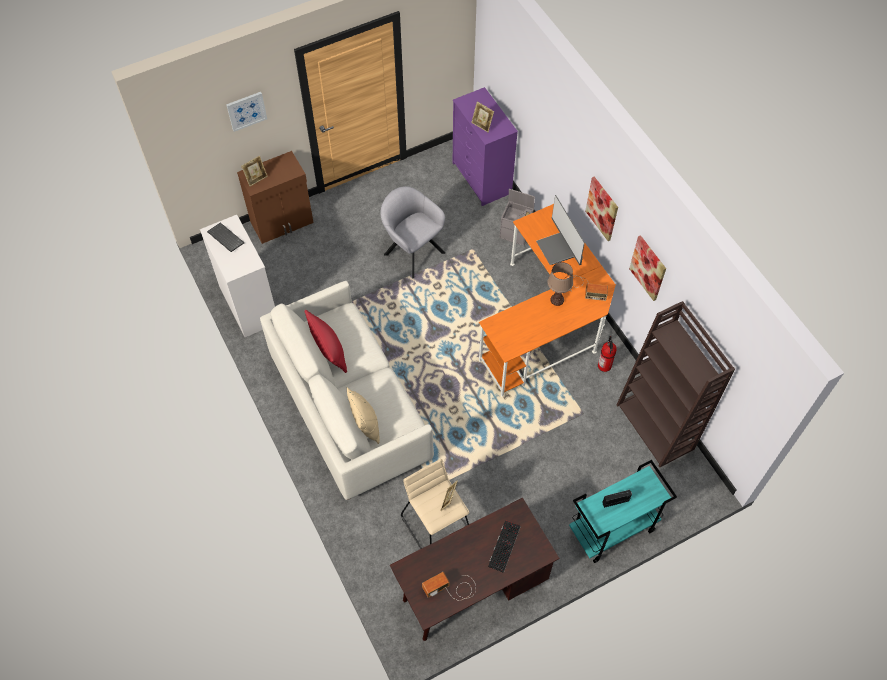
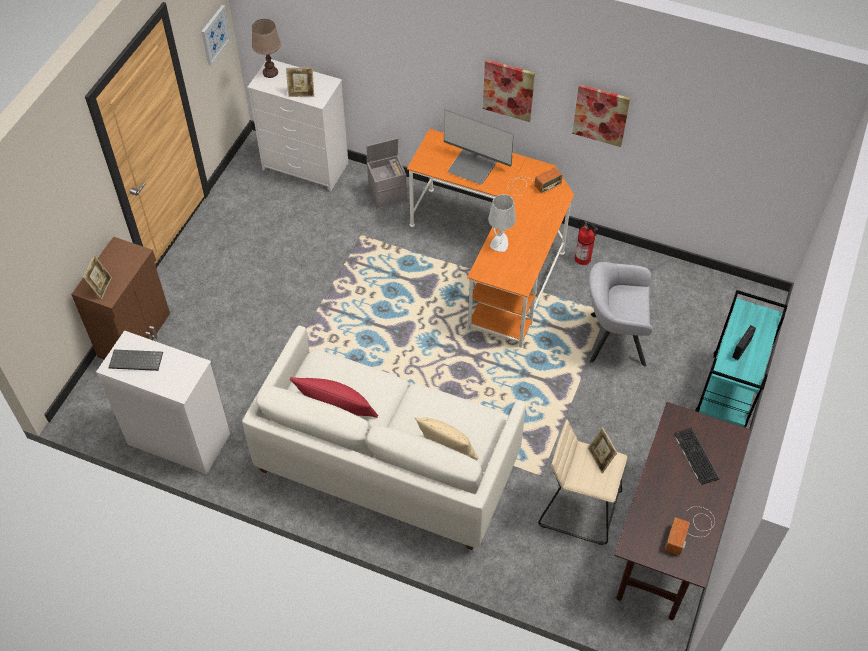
camera: 40 degrees left, 5 degrees down
picture [226,92,267,132] -> picture moved to [201,5,231,65]
grey armchair [380,186,446,279] -> grey armchair moved to [589,262,653,366]
purple dresser [453,87,518,206] -> white dresser [247,59,348,191]
brown table lamp [548,262,573,306] -> brown table lamp moved to [252,19,281,78]
brown bookcase [617,301,735,467] -> none
none -> grey table lamp [488,194,516,252]

